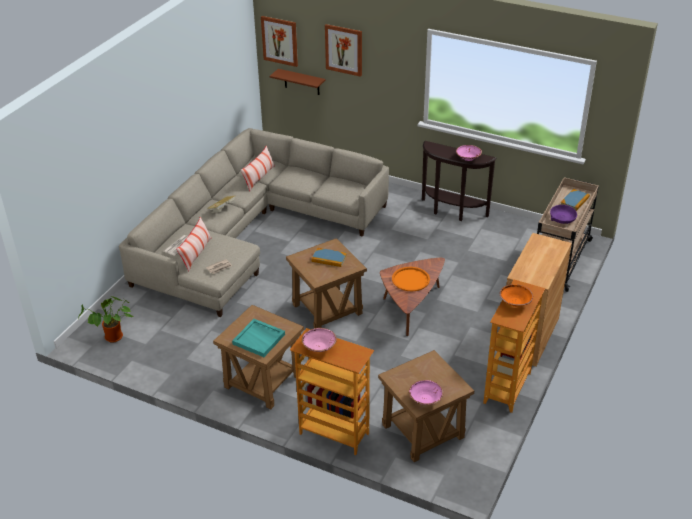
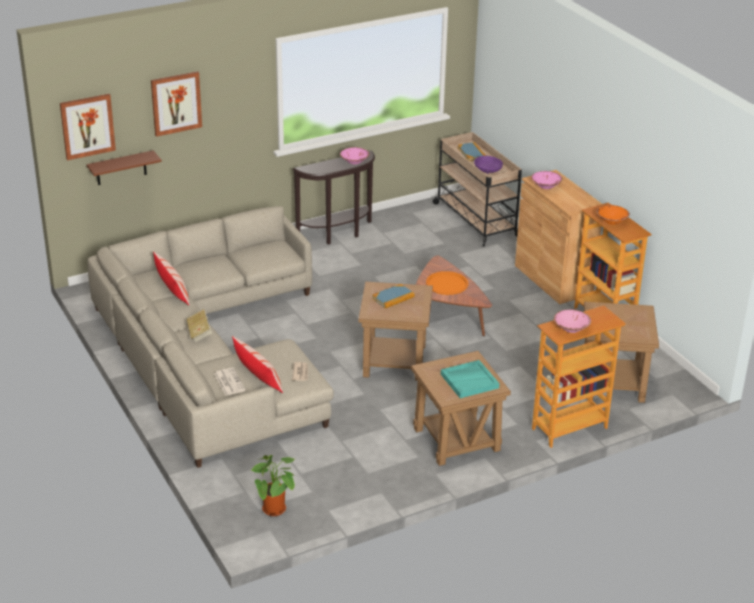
camera: 55 degrees left, 5 degrees down
pink bowl [409,380,443,405] -> pink bowl moved to [531,171,563,189]

